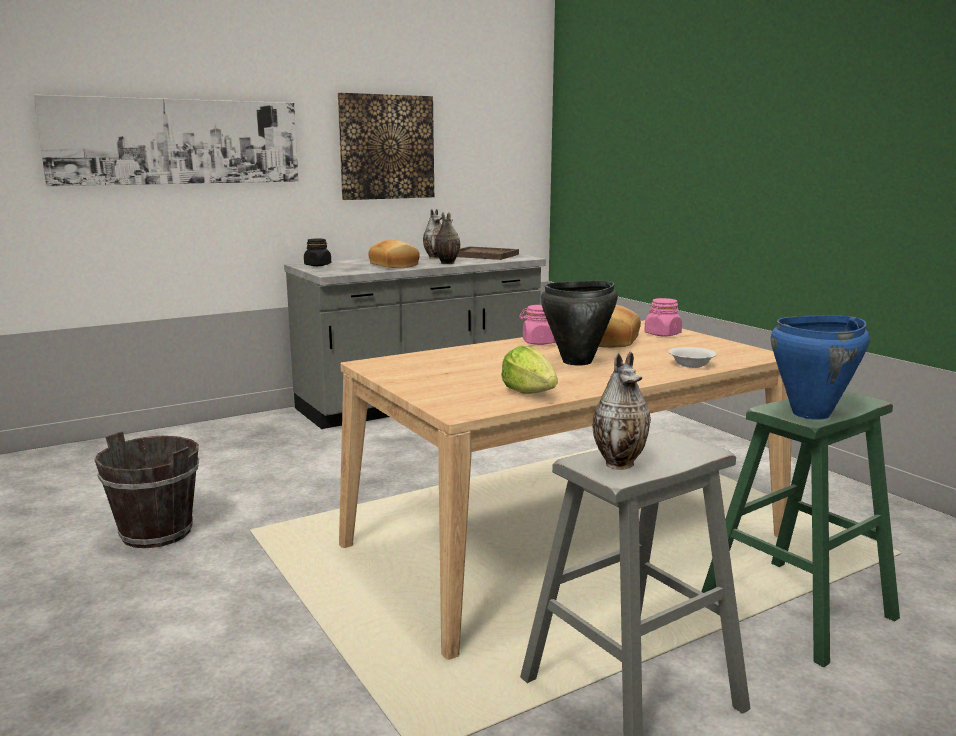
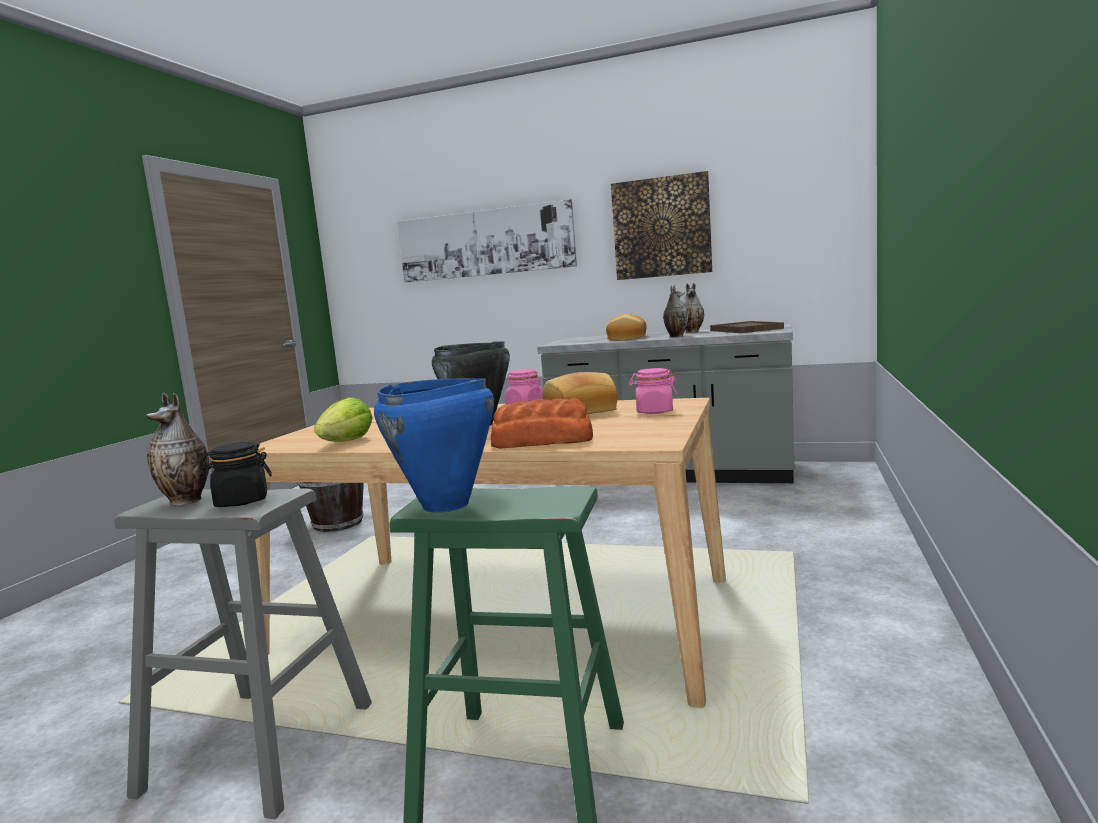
camera: 50 degrees right, 5 degrees down
black jar [304,239,331,266] -> black jar moved to [199,442,272,507]
white bowl [668,347,717,368] -> bread [490,398,593,448]

